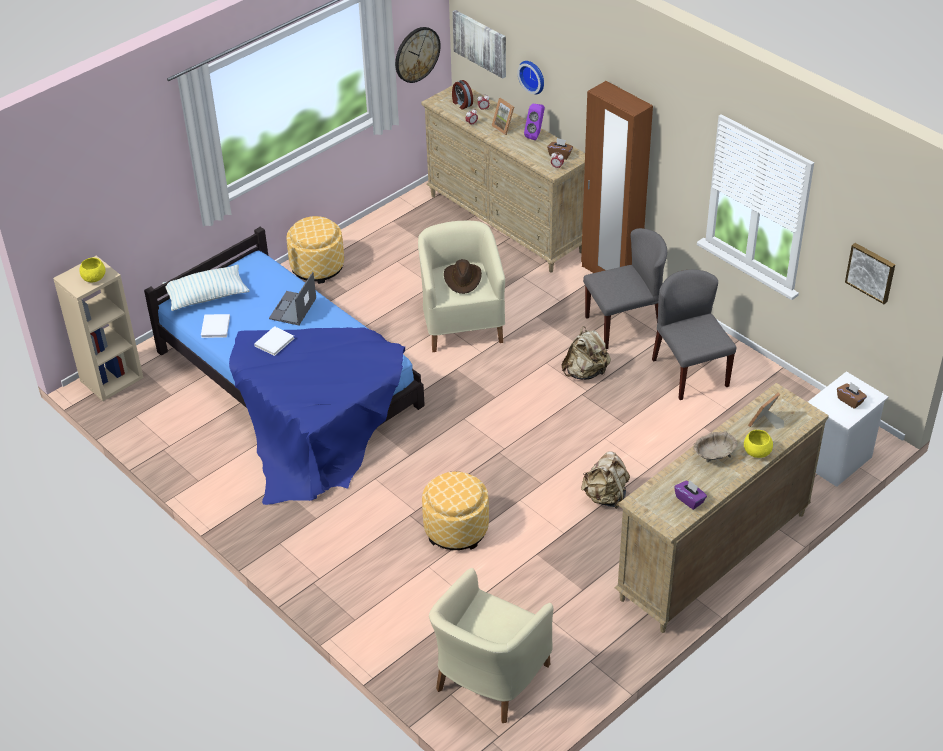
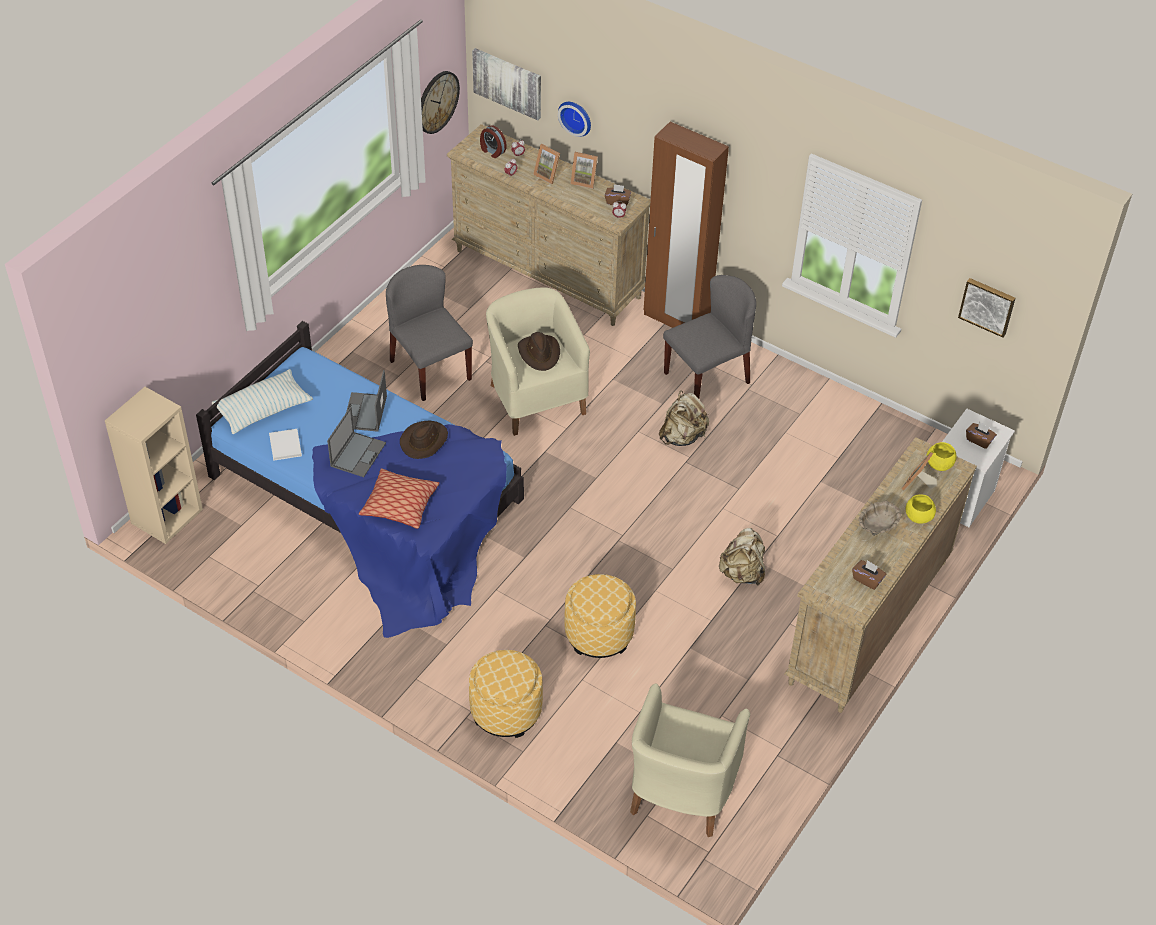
camera: 15 degrees left, 5 degrees up
yellow bowl [79,258,106,282] -> yellow bowl moved to [927,442,957,471]
white book [254,326,295,356] -> laptop [327,407,386,477]
ottoman [286,216,344,284] -> ottoman moved to [469,650,543,738]
purple speaker [524,104,545,140] -> picture frame [570,152,598,189]
grey chair [652,269,737,400] -> grey chair moved to [386,265,473,401]
purple tissue box [674,480,707,510] -> brown tissue box [852,560,886,590]
none -> pillow [359,468,440,529]
none -> brown hat [400,421,448,459]

